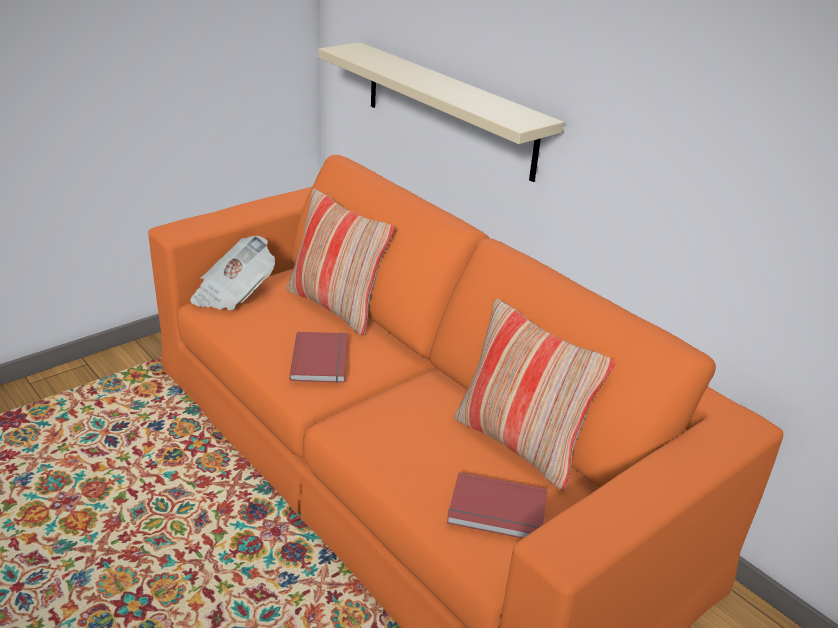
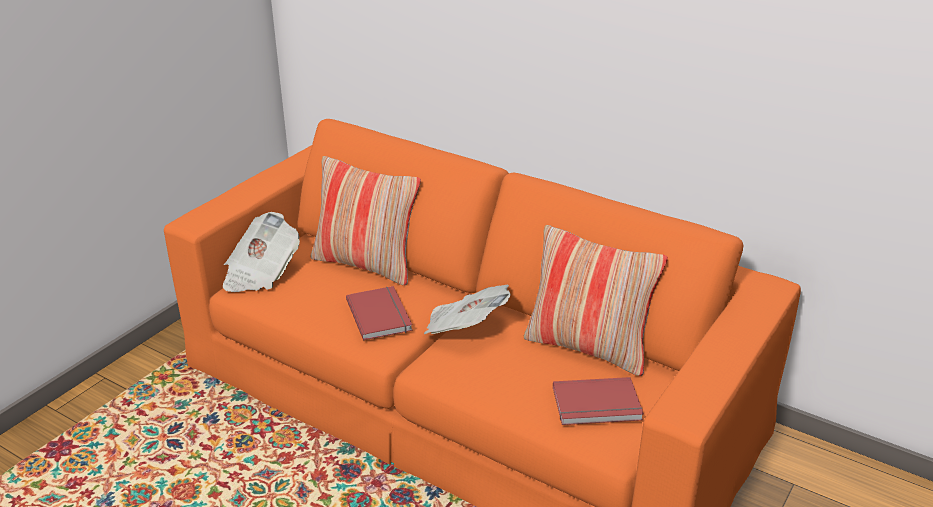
camera: 15 degrees left, 0 degrees up
beige shelf [318,42,564,182] -> none
none -> newspaper [424,284,511,334]

